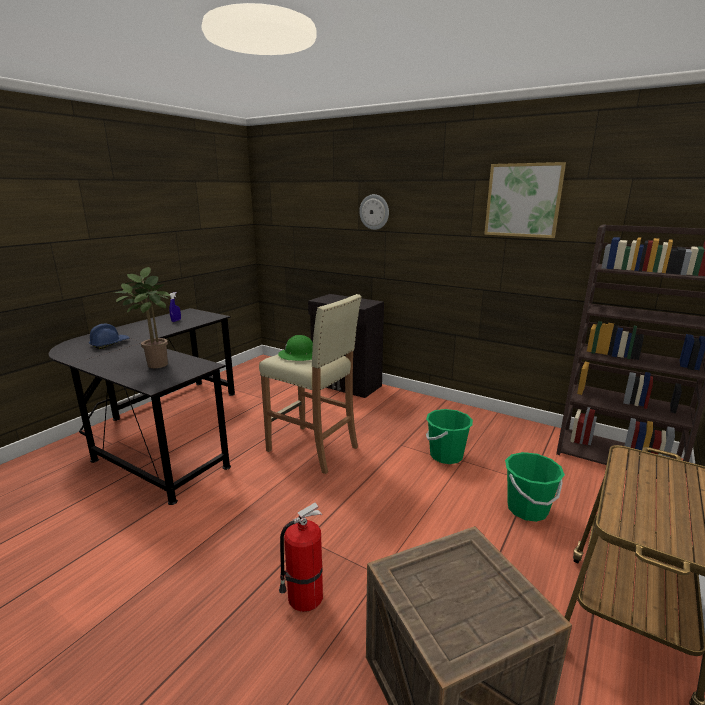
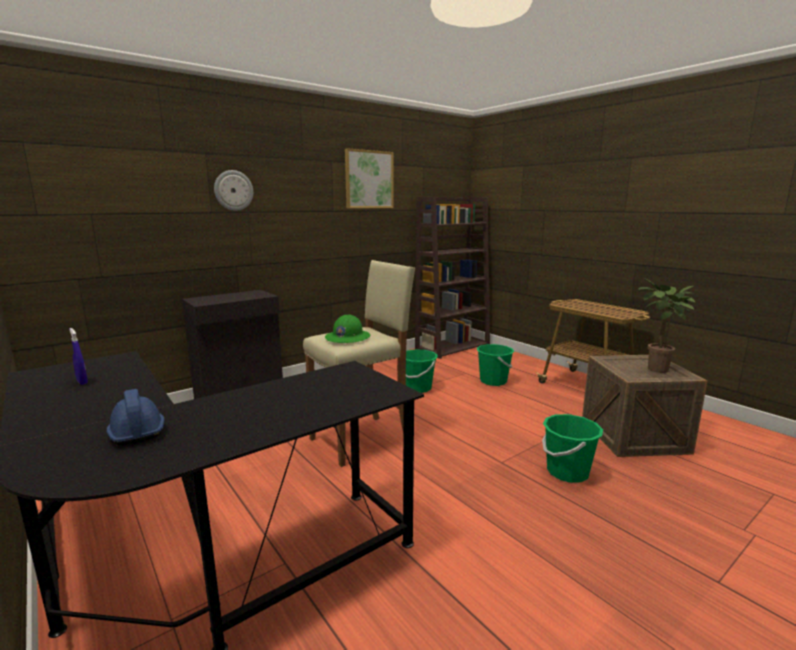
camera: 70 degrees left, 5 degrees down
potted plant [115,267,170,368] -> potted plant moved to [639,278,695,373]
fire extinguisher [279,503,323,612] -> green bucket [542,414,603,483]

